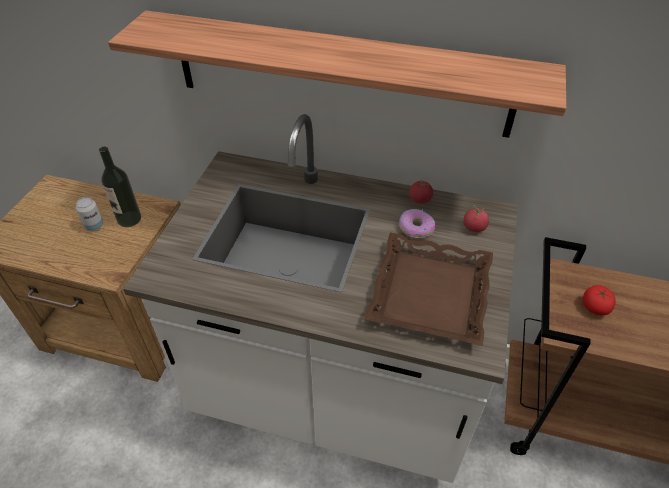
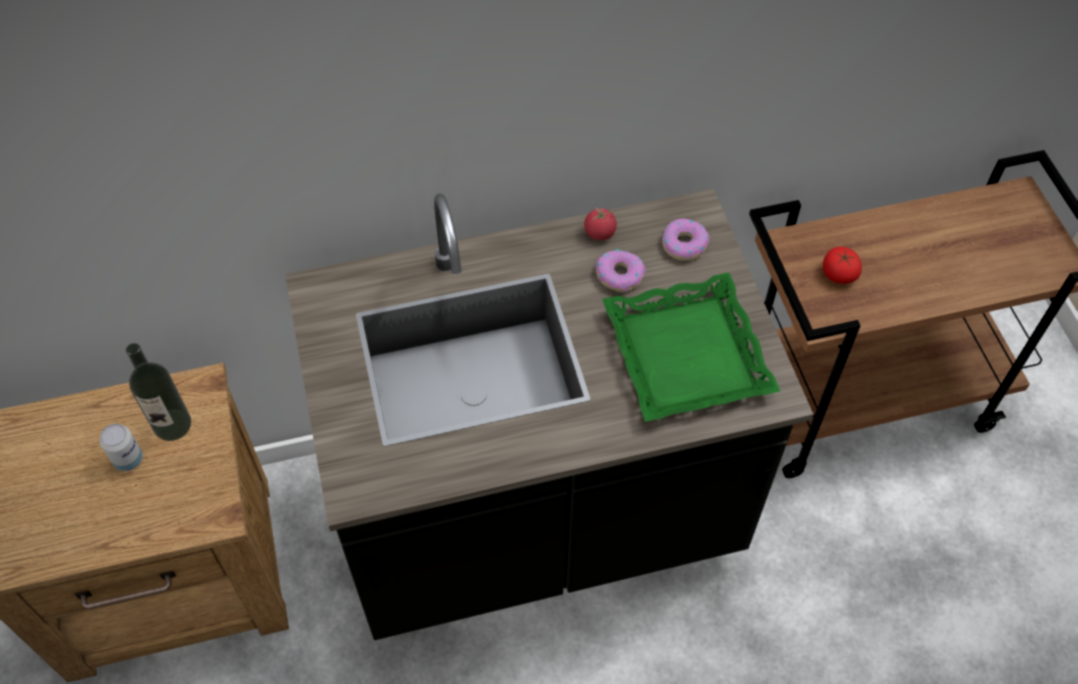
camera: 30 degrees left, 10 degrees up
shelf [108,11,566,138] -> none
white counter [123,114,518,483] -> black counter [285,189,814,640]
brown tray [365,232,493,346] -> green tray [602,272,780,422]
tomato [463,205,489,232] -> donut [662,218,709,261]

